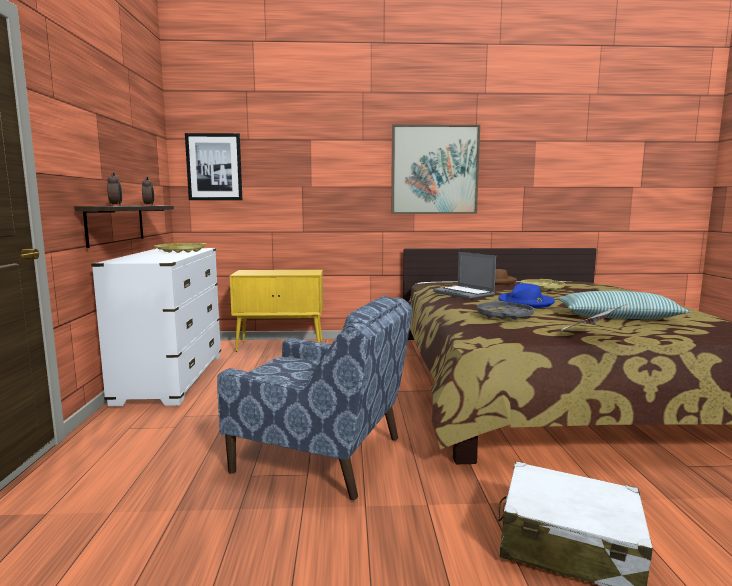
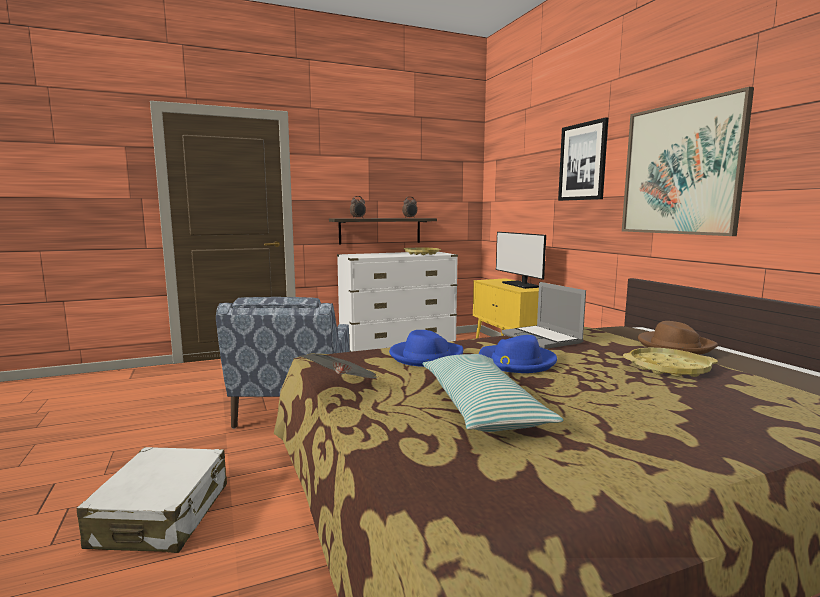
camera: 70 degrees right, 0 degrees up
picture [185,133,242,200] -> picture moved to [558,117,608,201]
laptop [433,252,496,299] -> laptop turned 60 degrees counterclockwise [502,282,586,349]
grey tray [477,301,534,320] -> blue hat [389,330,463,367]
none -> monitor [496,232,546,289]

